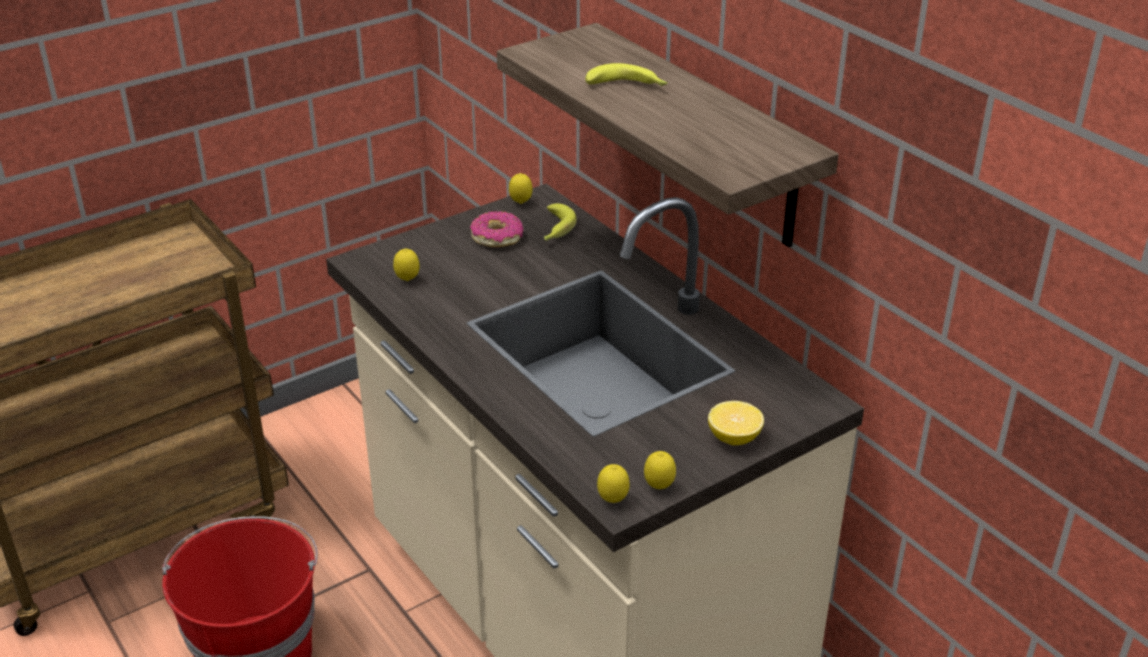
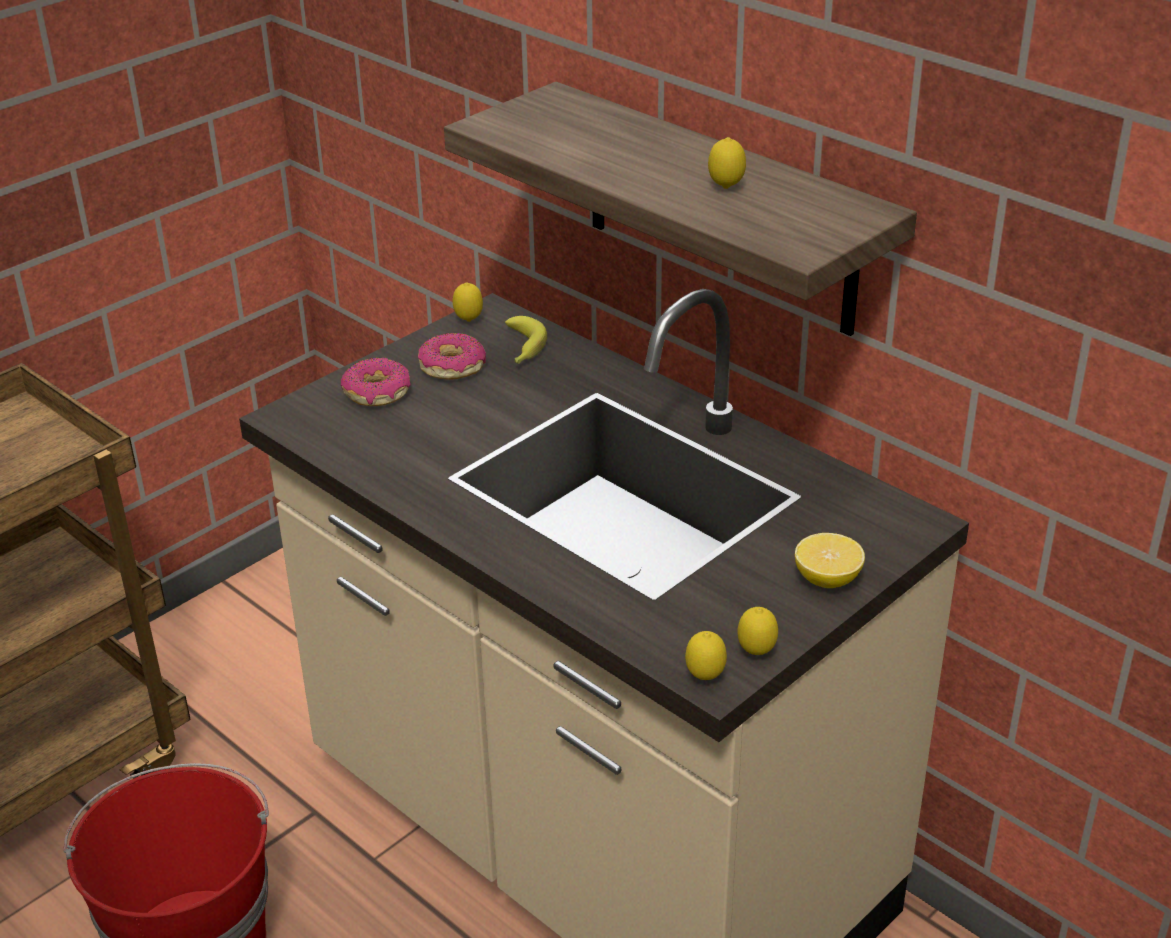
camera: 10 degrees left, 0 degrees up
lemon [393,248,420,281] -> lemon moved to [708,137,746,189]
banana [585,63,668,86] -> none
none -> donut [341,358,410,406]

